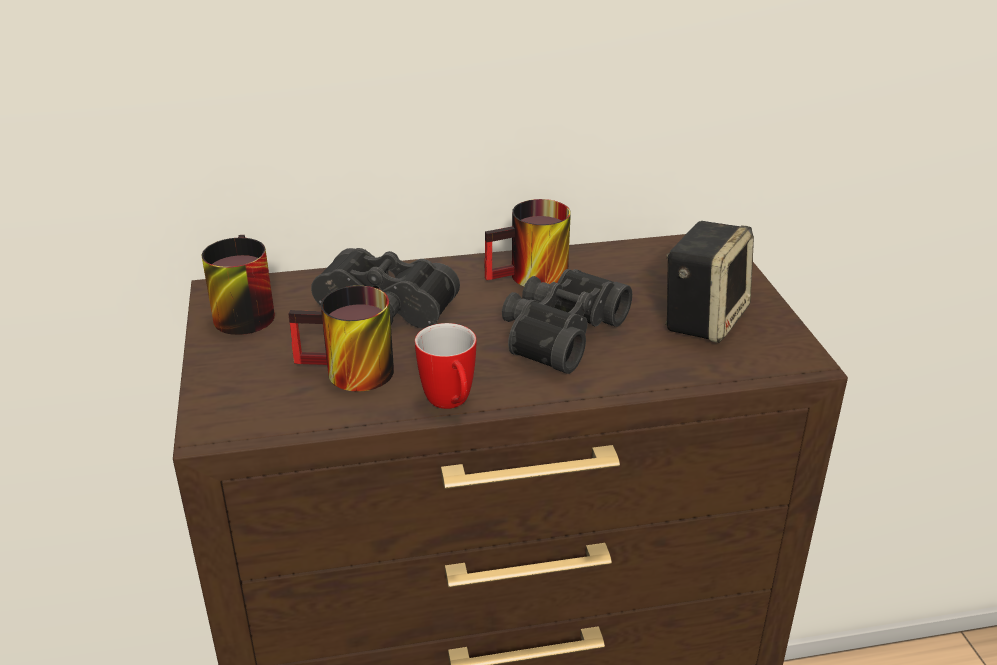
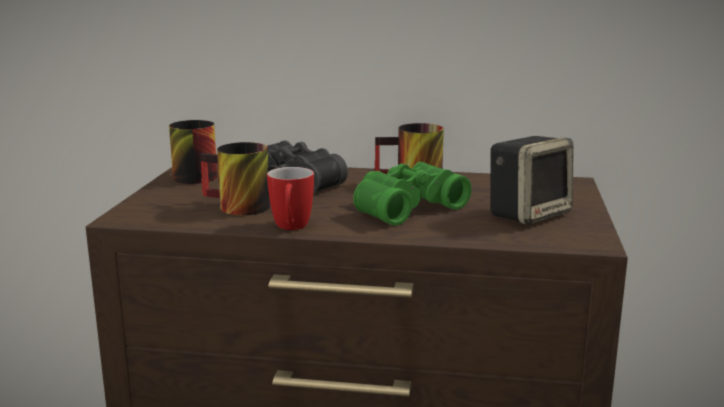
camera: 20 degrees right, 15 degrees down
black binoculars [502,269,632,374] -> green binoculars [353,162,472,226]

